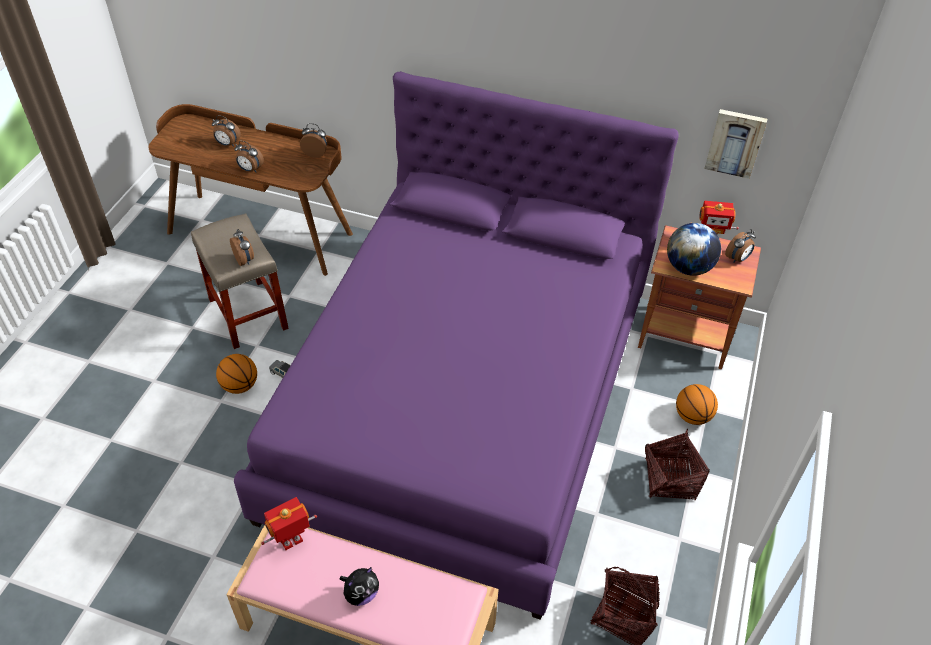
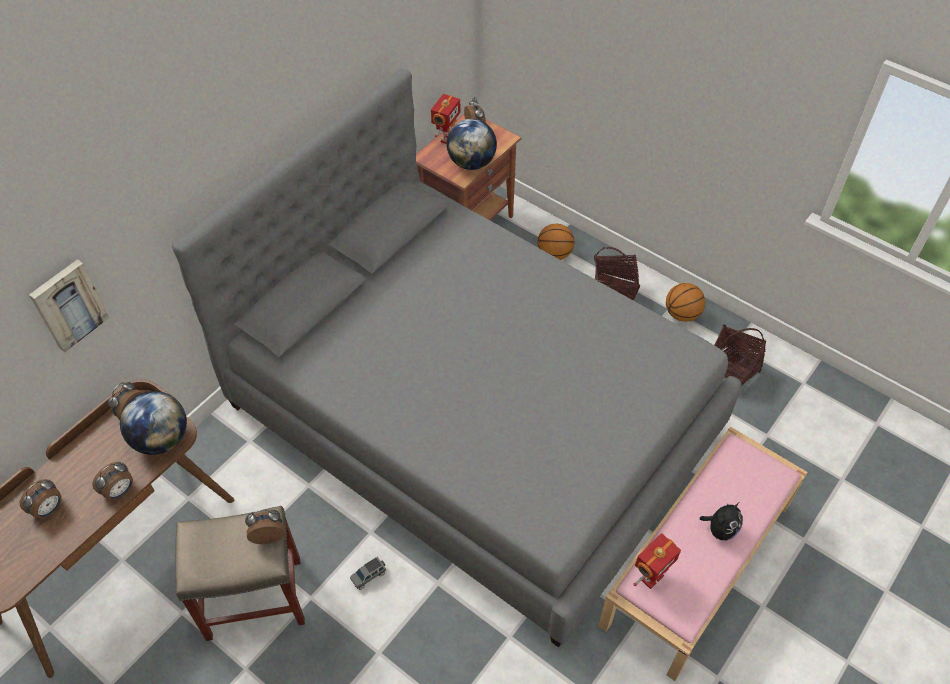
camera: 70 degrees left, 5 degrees up
basketball [216,354,257,394] -> basketball moved to [666,283,705,322]
purple bed [234,71,679,620] -> grey bed [172,69,742,647]
toy robot [261,497,317,550] -> toy robot turned 120 degrees counterclockwise [633,533,681,589]
plush toy [340,567,379,606] -> plush toy turned 60 degrees clockwise [700,502,743,540]
picture [704,109,767,179] -> picture moved to [29,259,109,352]
none -> globe [120,391,187,455]

